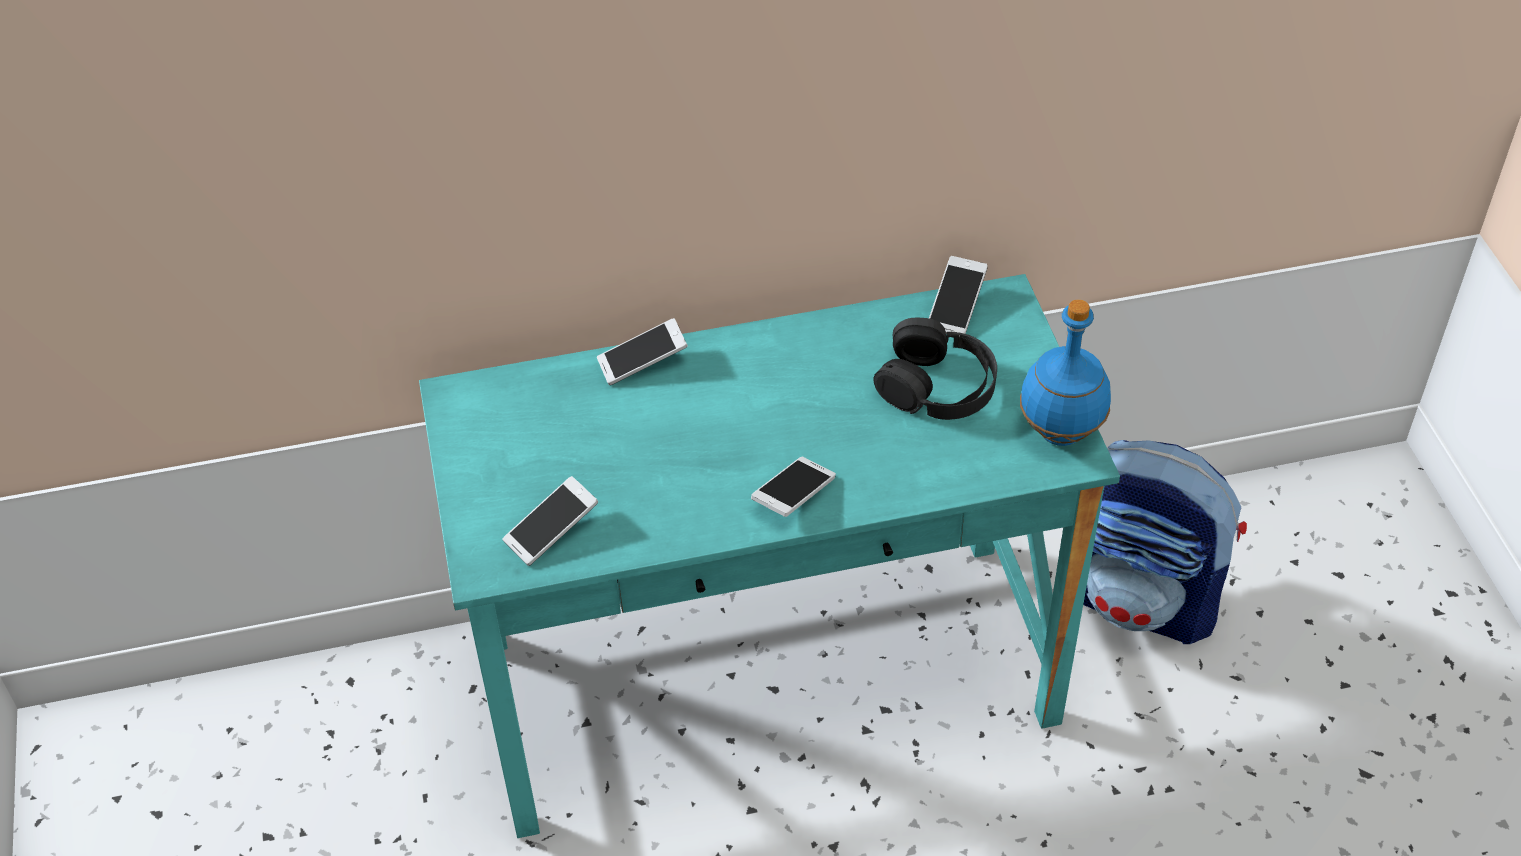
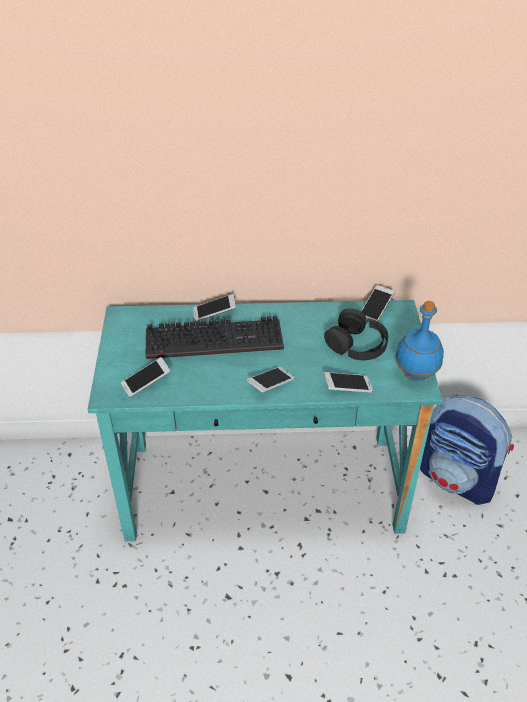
camera: 10 degrees right, 5 degrees down
none -> keyboard [146,316,284,359]
none -> phone [323,372,373,393]

